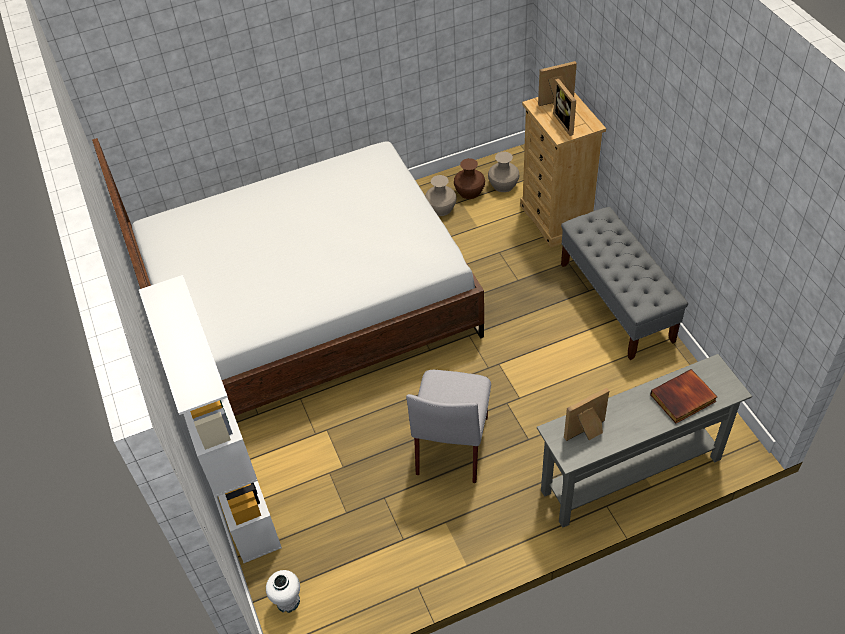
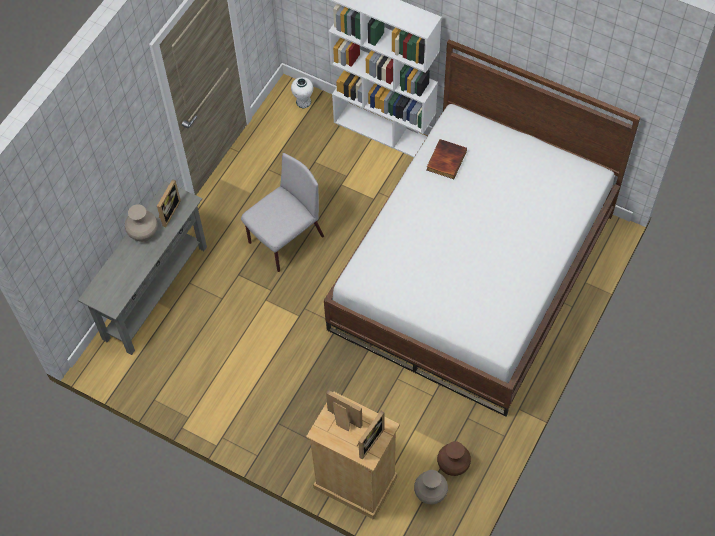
camera: 140 degrees right, 10 degrees up
grey chair [406,370,491,483] -> grey chair turned 75 degrees clockwise [241,153,324,272]
beige vase [425,175,457,216] -> beige vase moved to [125,204,158,242]
grey bench [561,207,688,360] -> none
book [650,369,717,423] -> book moved to [427,139,467,179]

